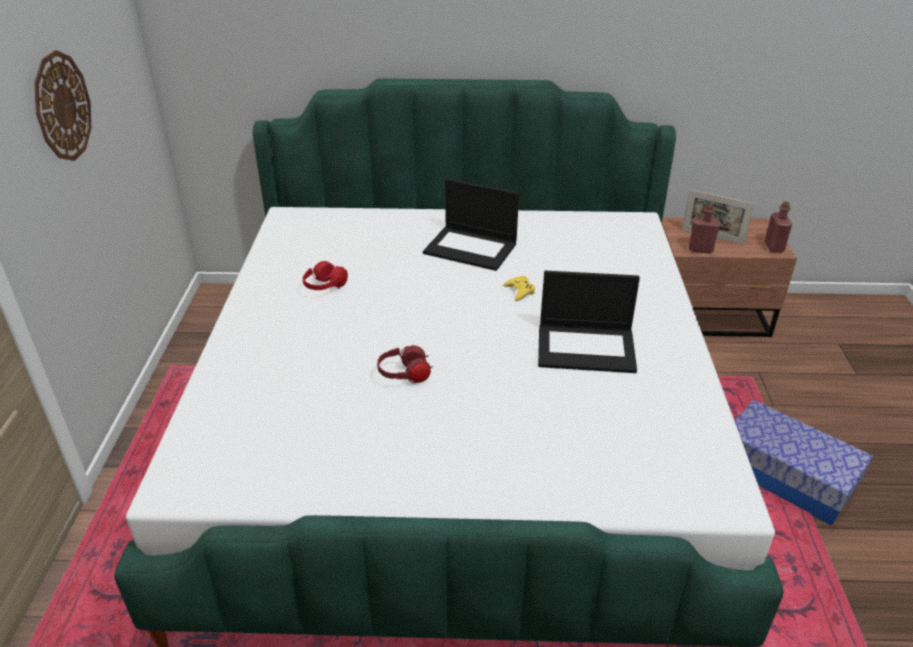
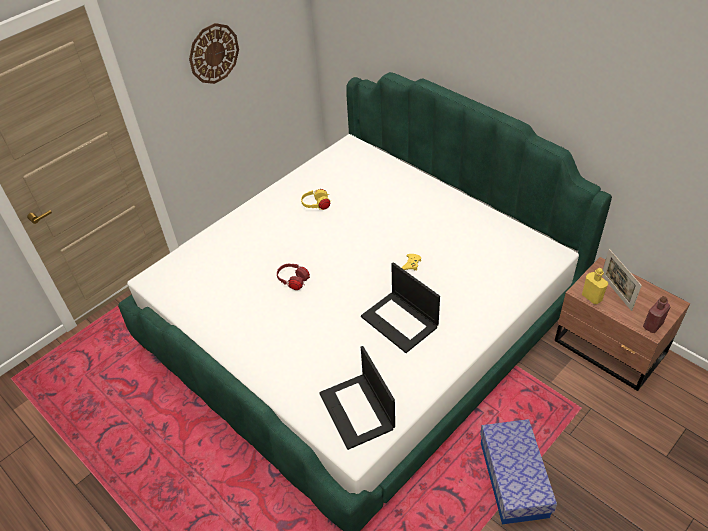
camera: 45 degrees right, 10 degrees up
red headphones [302,261,348,290] -> yellow headphones [301,189,332,210]
laptop [423,179,519,271] -> laptop moved to [319,346,395,450]
red bottle [689,204,721,254] -> yellow bottle [582,268,608,304]

